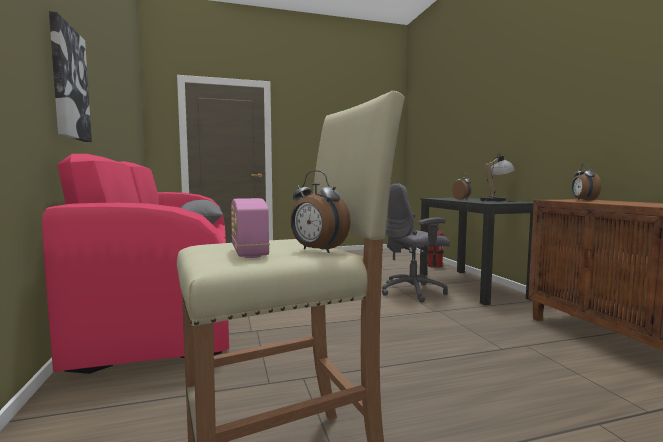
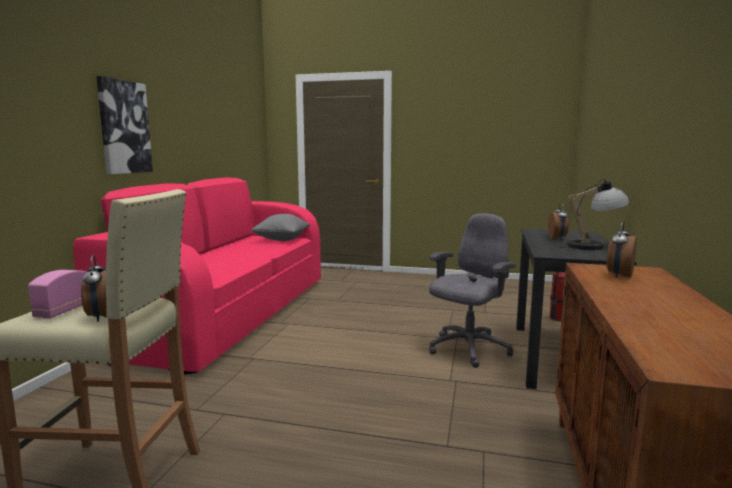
camera: 30 degrees right, 5 degrees up
grey office chair [382,183,450,302] -> grey office chair turned 120 degrees clockwise [429,213,516,368]

